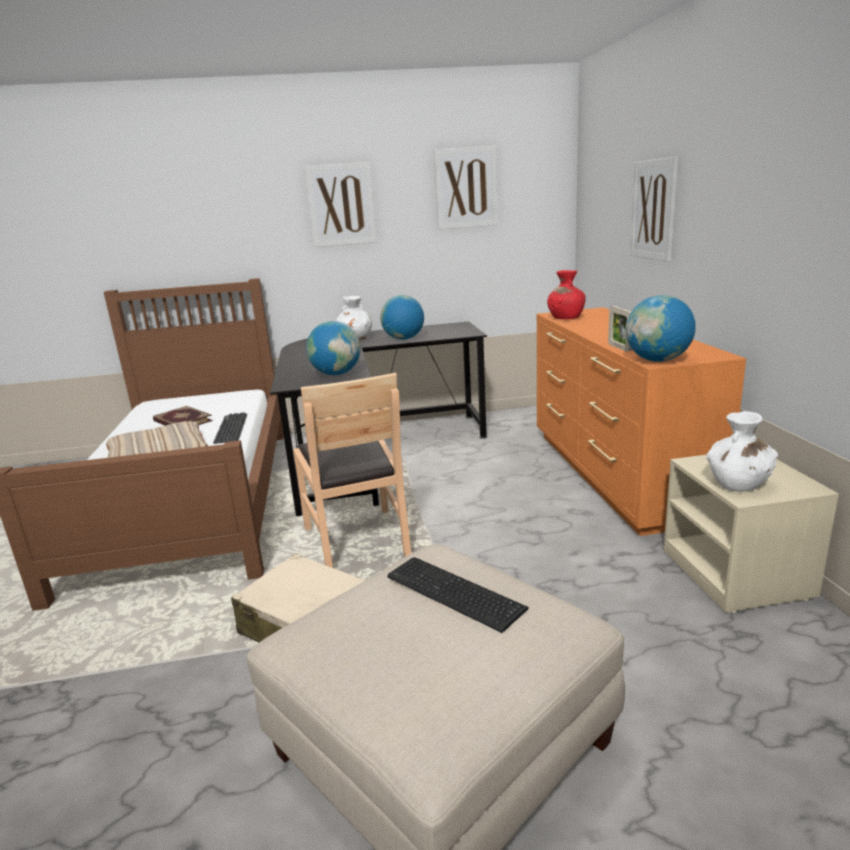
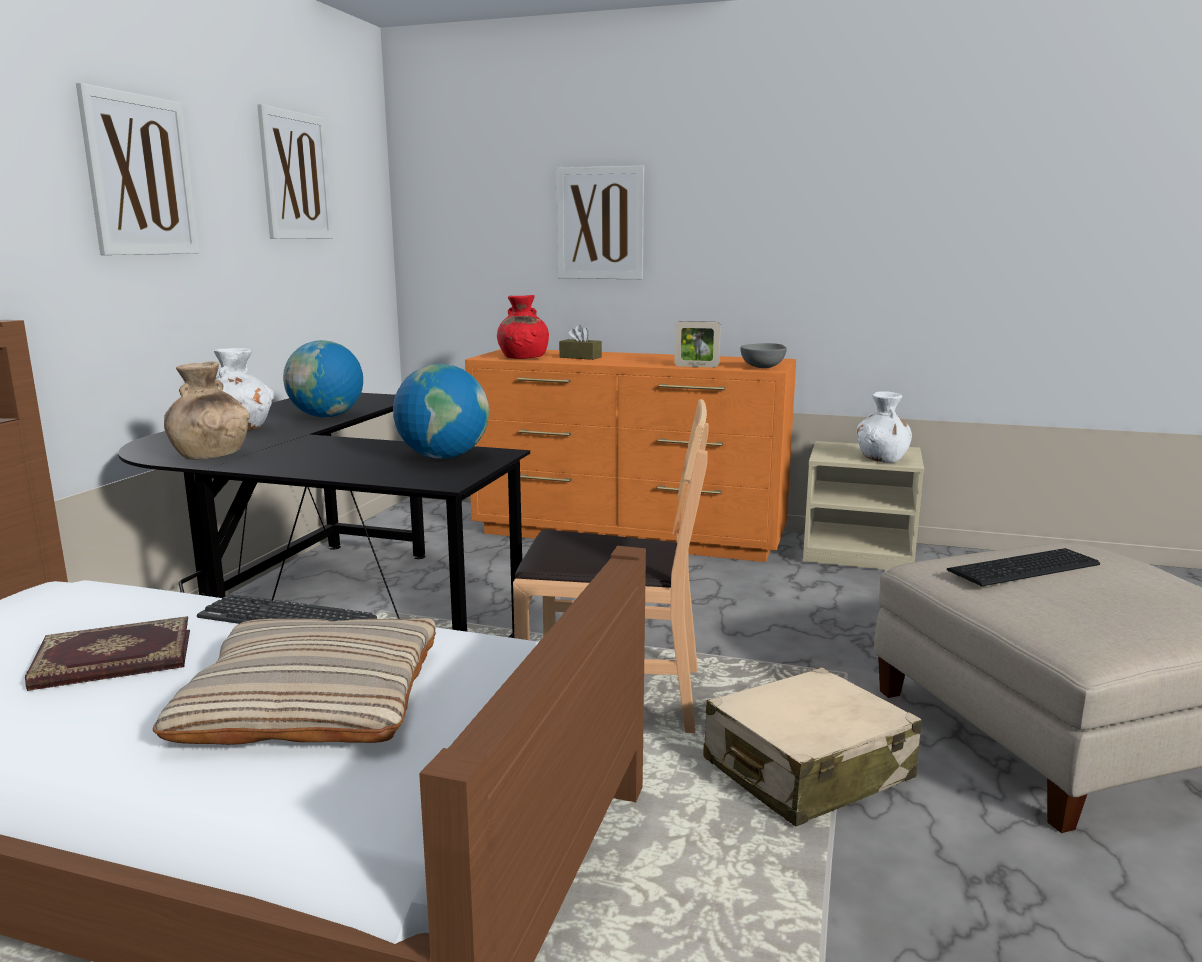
camera: 65 degrees left, 5 degrees down
globe [625,295,696,362] -> grey bowl [740,343,787,368]
none -> brown vase [164,361,250,460]
none -> brown tissue box [559,325,602,360]

